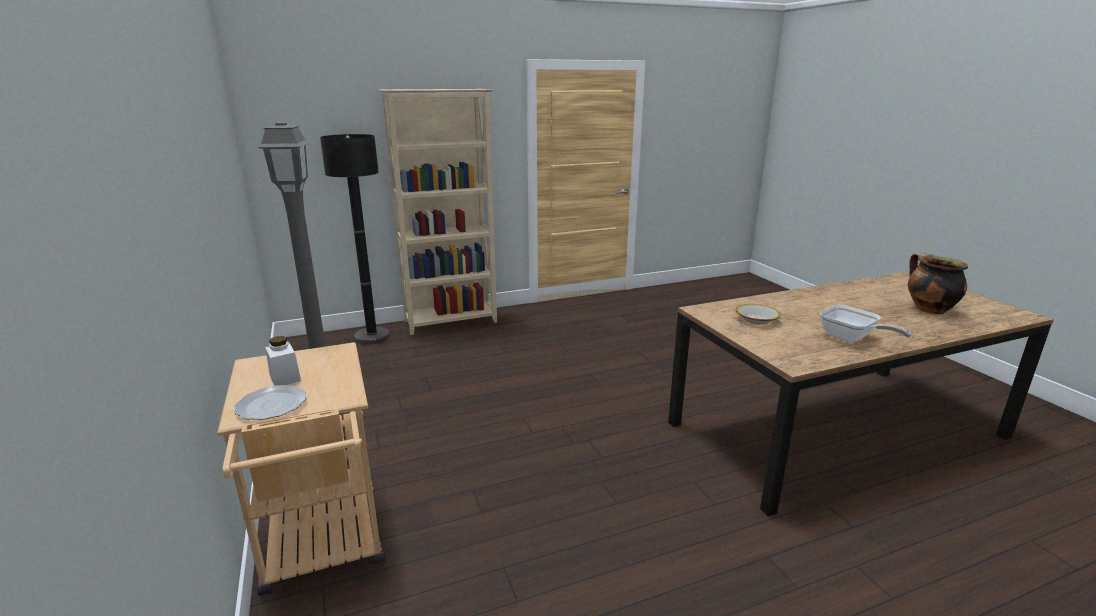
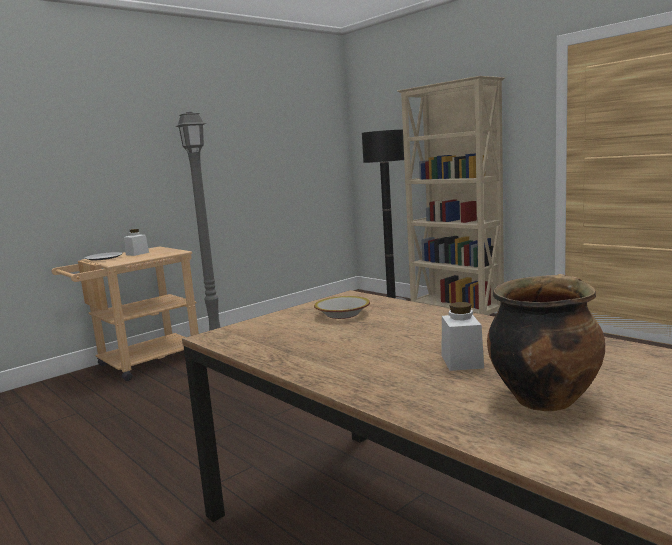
camera: 70 degrees right, 10 degrees down
frying pan [819,305,912,342] -> none
none -> white jar [442,302,484,371]

